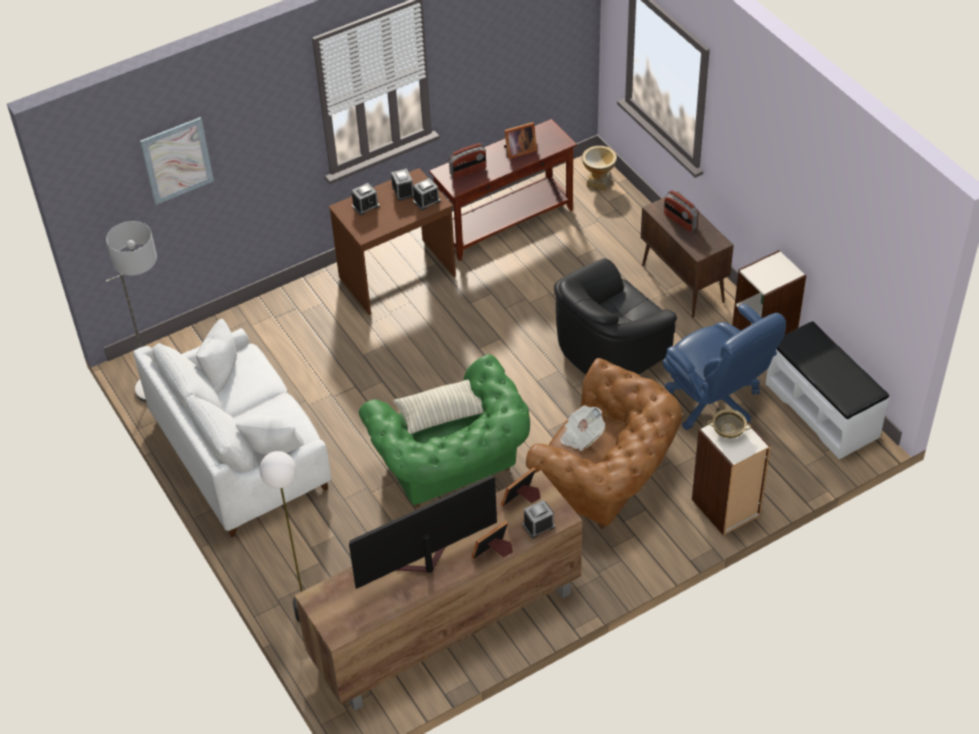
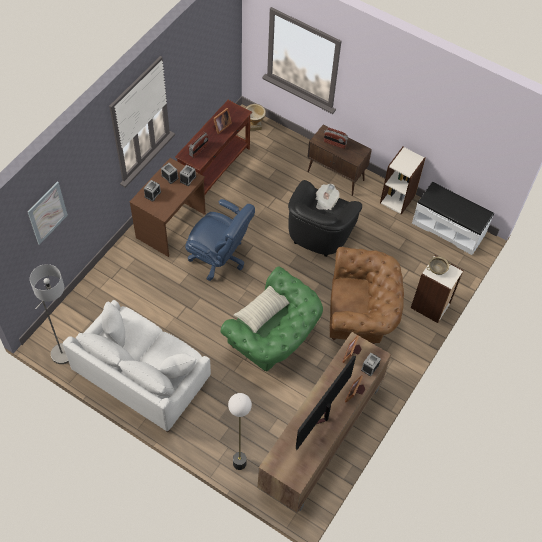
camera: 30 degrees left, 10 degrees up
newspaper [560,405,605,451] -> newspaper moved to [316,184,340,210]
blue office chair [663,304,786,430] -> blue office chair moved to [185,199,255,281]

